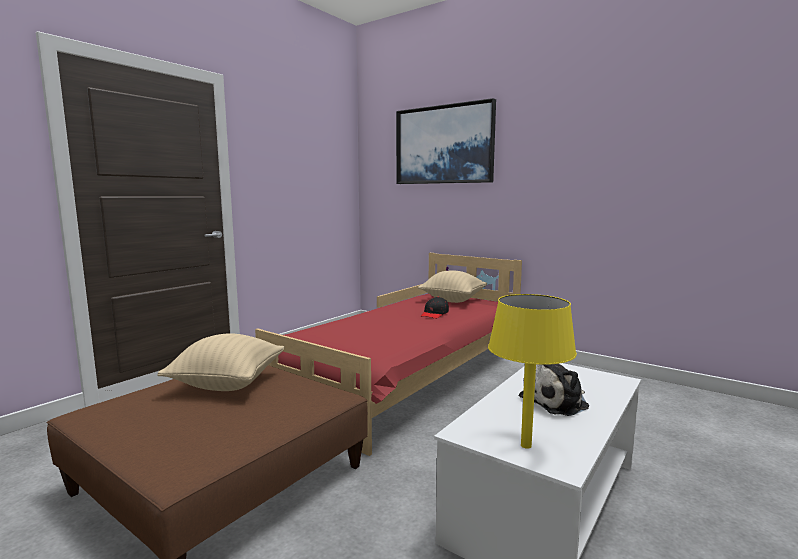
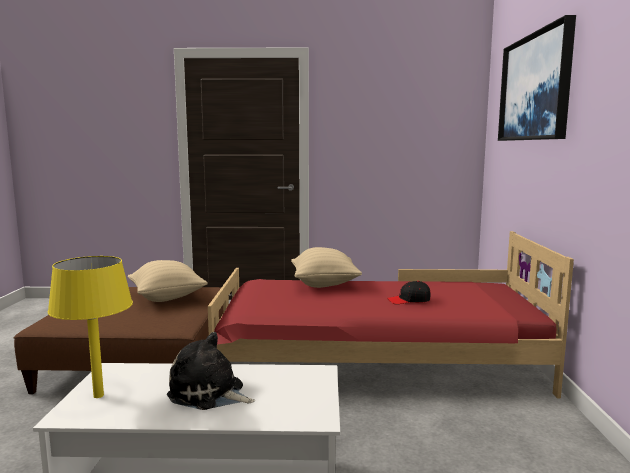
camera: 55 degrees right, 0 degrees up
beige pillow [418,270,487,303] -> beige pillow moved to [291,247,362,288]

